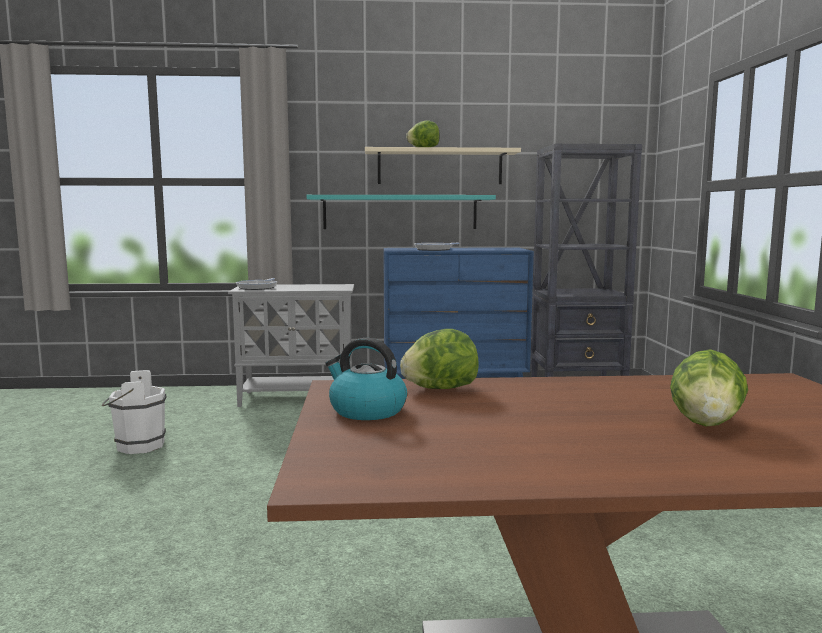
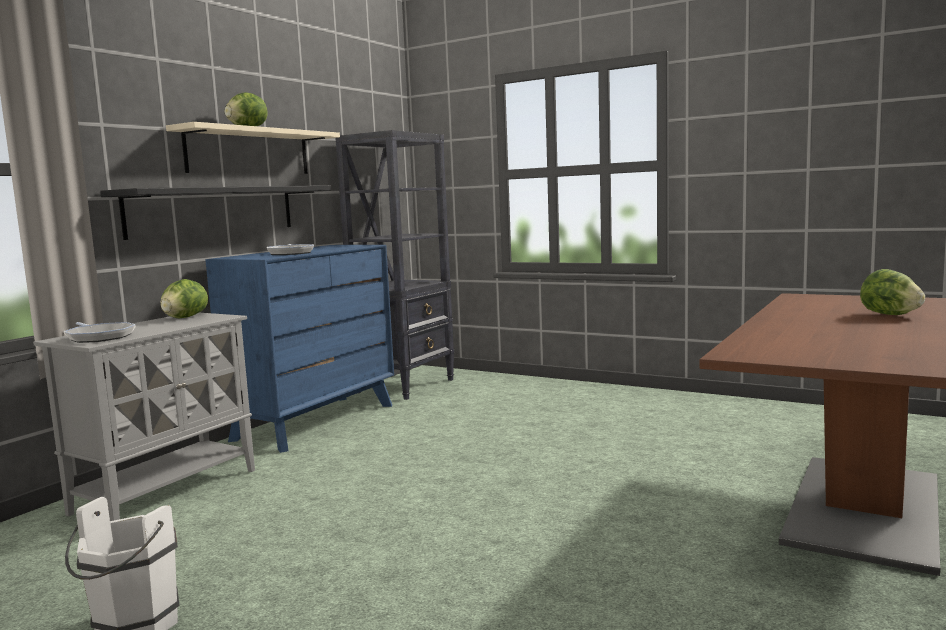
camera: 55 degrees left, 0 degrees up
turquoise shelf [307,195,496,229] -> black shelf [100,185,331,240]
kettle [325,338,407,420] -> none
lettuce [400,329,479,389] -> lettuce moved to [160,279,208,318]

